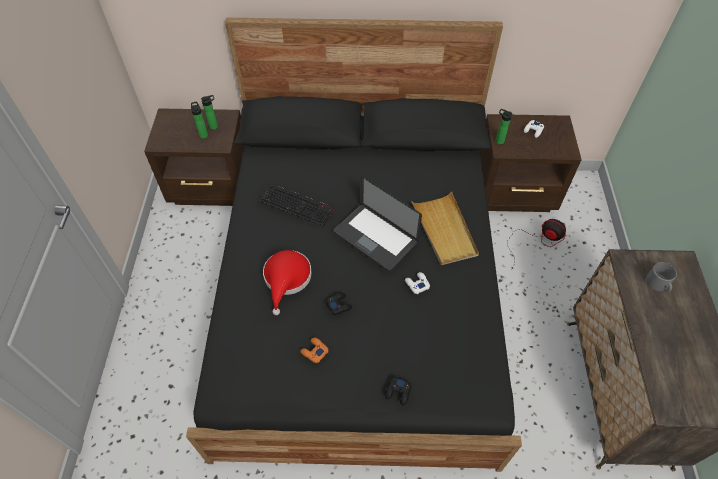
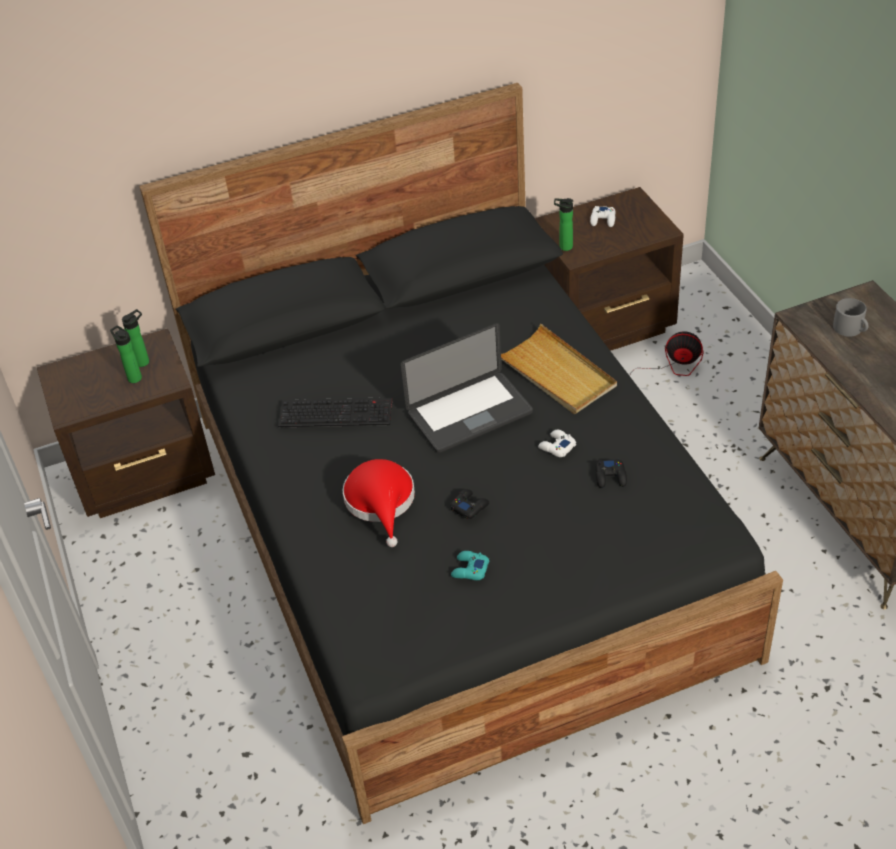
camera: 20 degrees left, 10 degrees down
orange game controller [300,337,329,363] -> turquoise game controller [451,551,489,580]
laptop [333,176,422,271] -> laptop turned 45 degrees counterclockwise [401,323,533,453]
black game controller [385,376,412,405] -> black game controller moved to [596,459,627,488]

